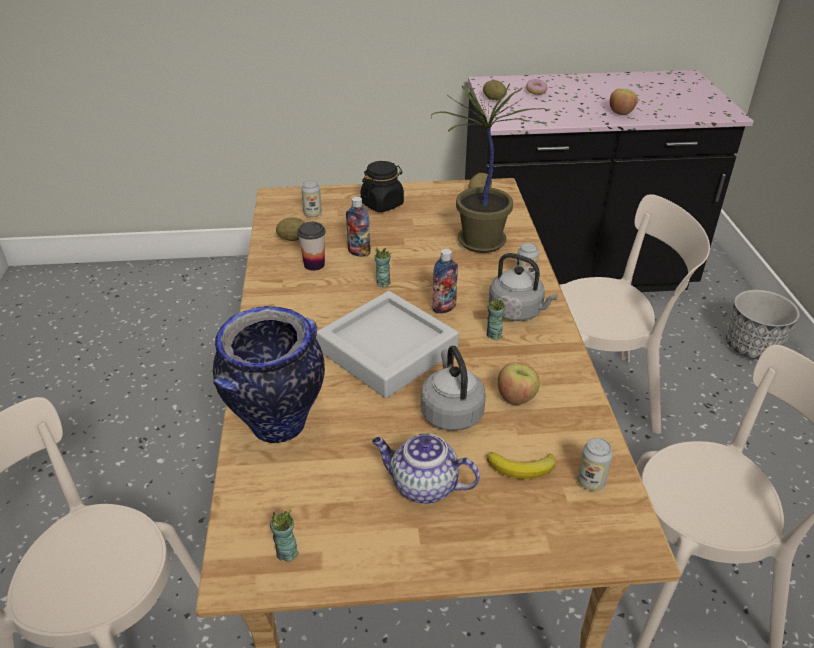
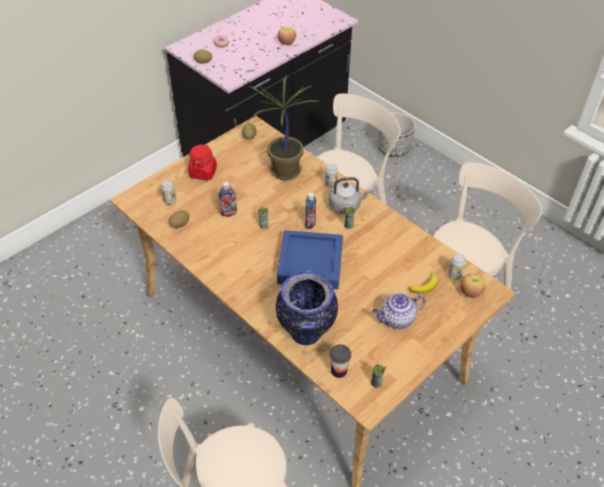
camera: 40 degrees left, 10 degrees up
cup [297,222,326,271] -> cup moved to [329,344,351,378]
grey tray [316,291,459,398] -> blue tray [277,230,343,289]
black jar [361,161,404,212] -> red jar [188,144,217,180]
grey kettle [421,346,486,431] -> none
apple [498,362,540,405] -> apple moved to [460,274,486,298]

